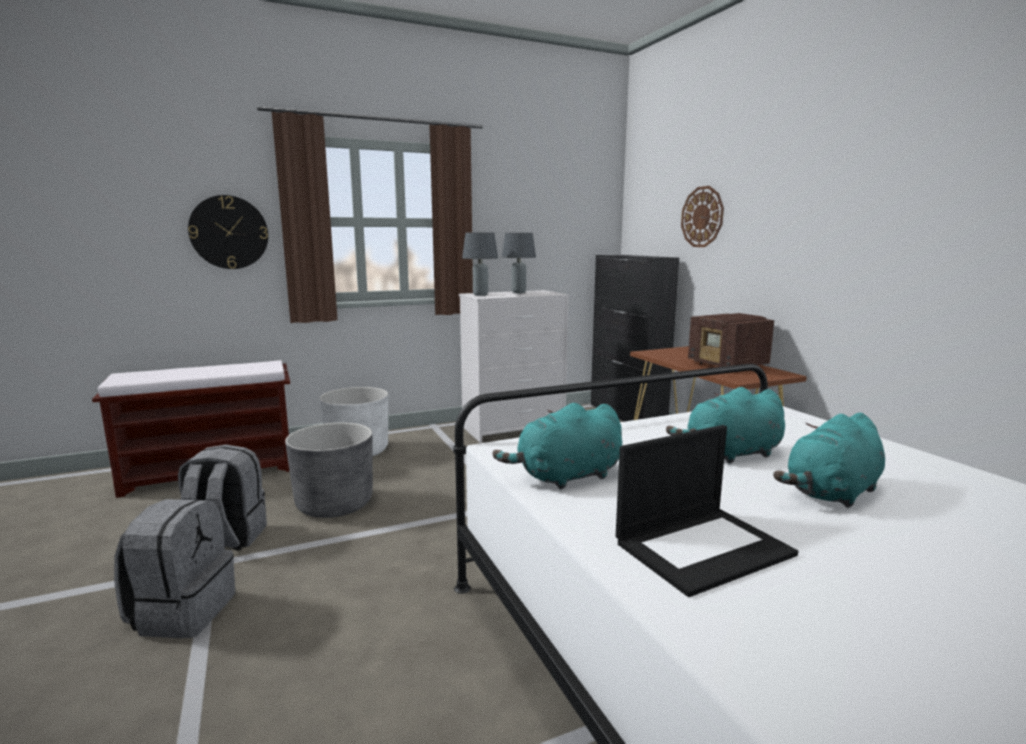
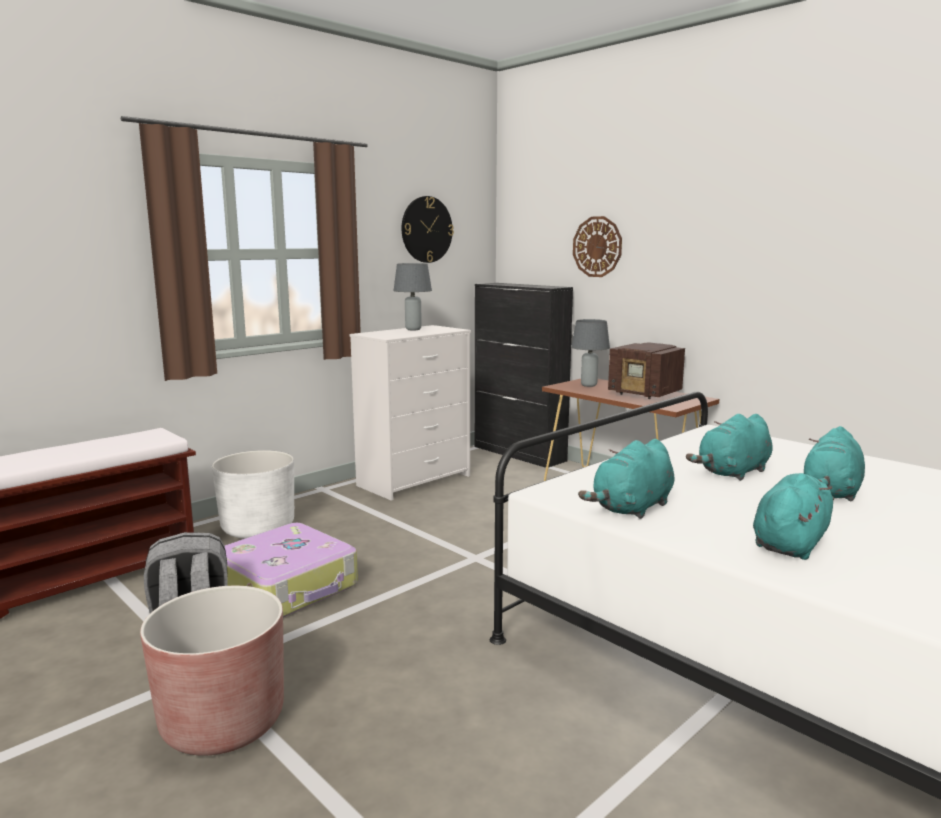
camera: 20 degrees left, 0 degrees up
grey backpack [114,499,235,638] -> brown planter [140,586,284,756]
wall clock [188,195,268,269] -> wall clock moved to [402,196,454,263]
grey planter [285,423,373,518] -> suitcase [225,523,358,618]
grey table lamp [462,232,498,296] -> grey table lamp moved to [571,319,610,387]
laptop [616,425,798,597] -> turquoise plush toy [753,473,834,560]

